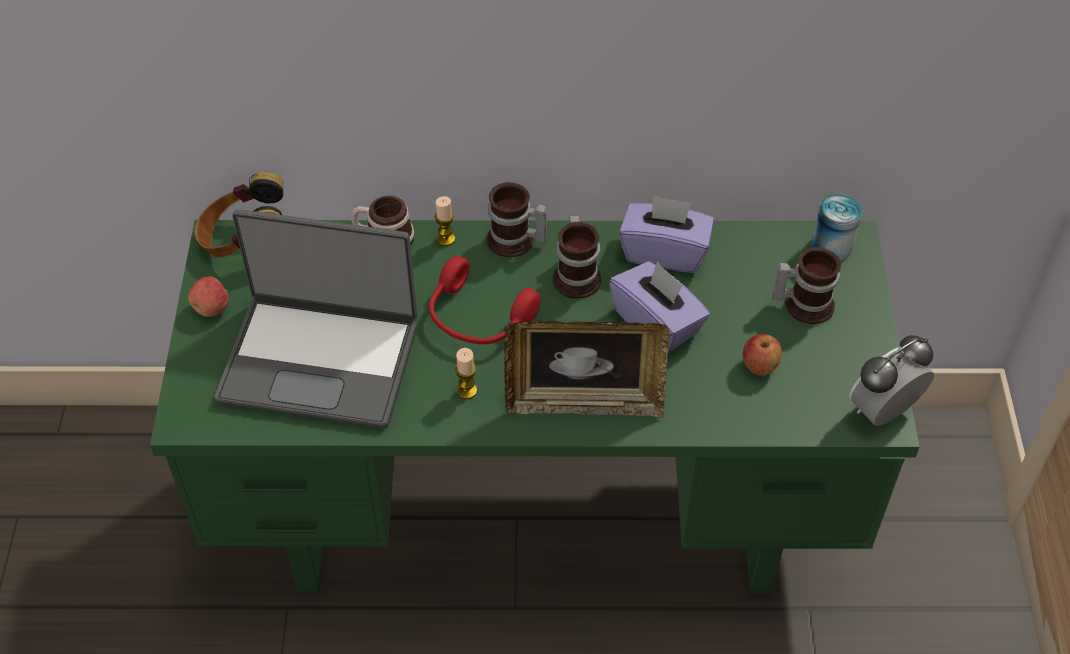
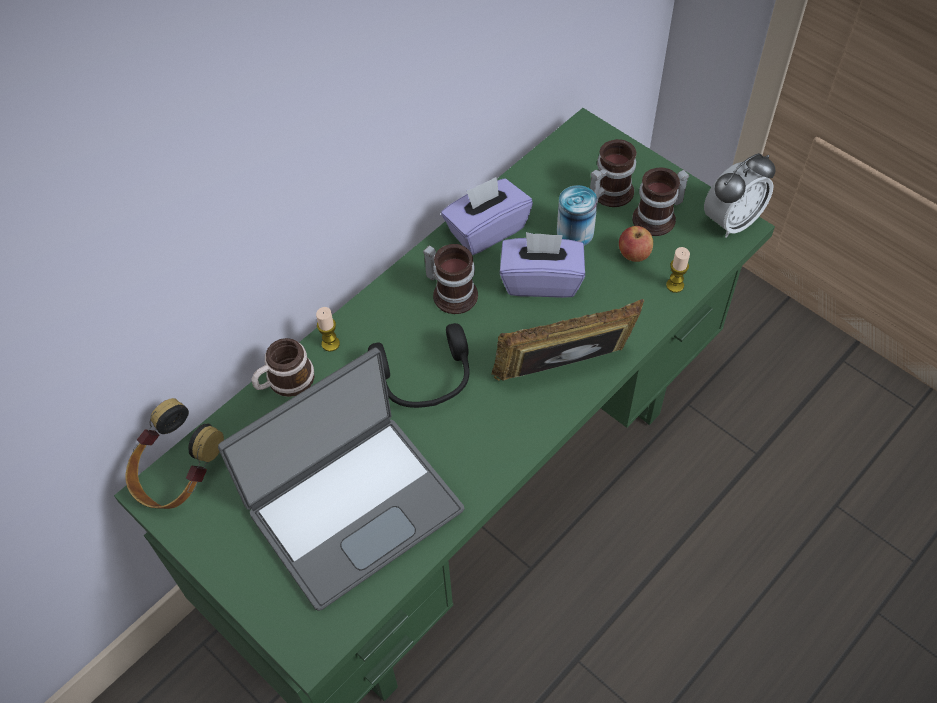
camera: 45 degrees left, 5 degrees up
apple [188,276,229,317] -> none
red headphones [429,256,541,344] -> black headphones [368,323,470,408]
candle [455,348,477,399] -> candle moved to [666,247,690,293]
mug [486,182,547,257] -> mug moved to [632,167,689,236]
picture frame [504,321,670,418] -> picture frame turned 150 degrees counterclockwise [492,299,644,381]
can [812,194,862,261] -> can moved to [557,185,598,246]
alarm clock [849,335,934,426] -> alarm clock turned 135 degrees counterclockwise [704,153,776,238]

